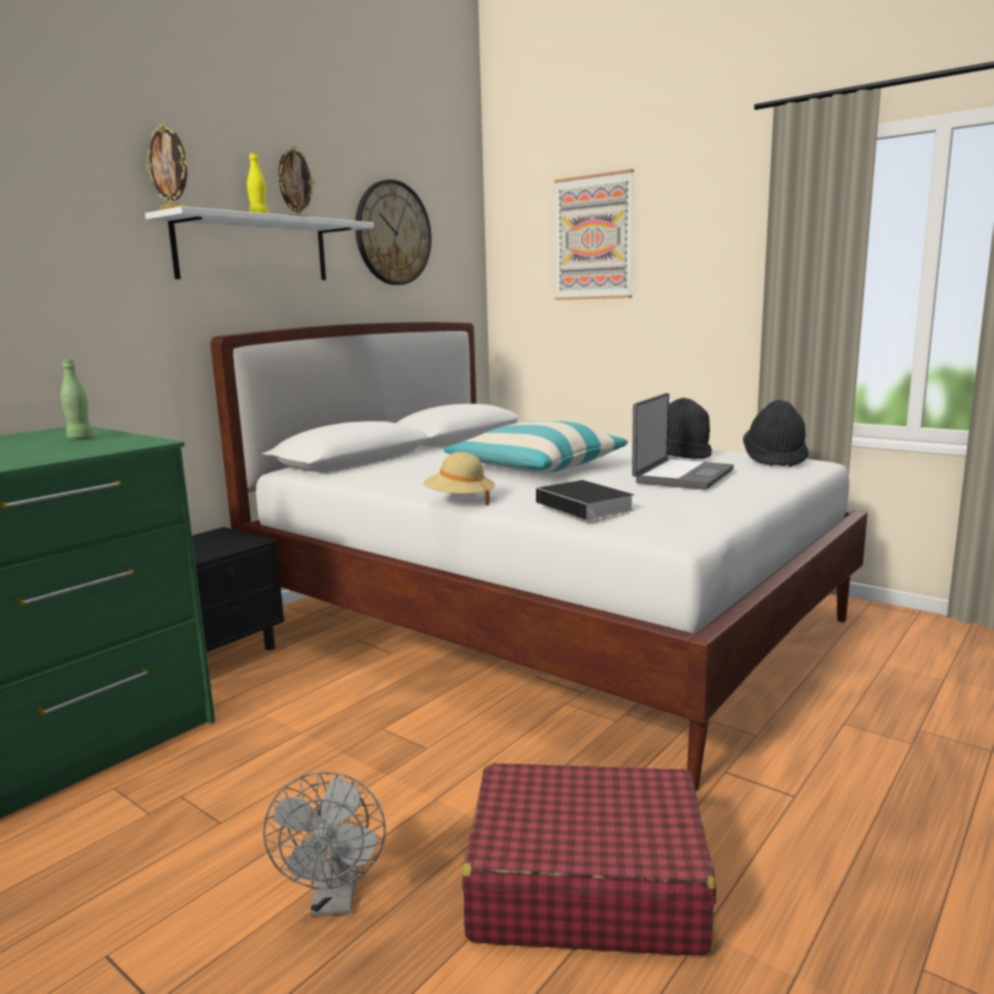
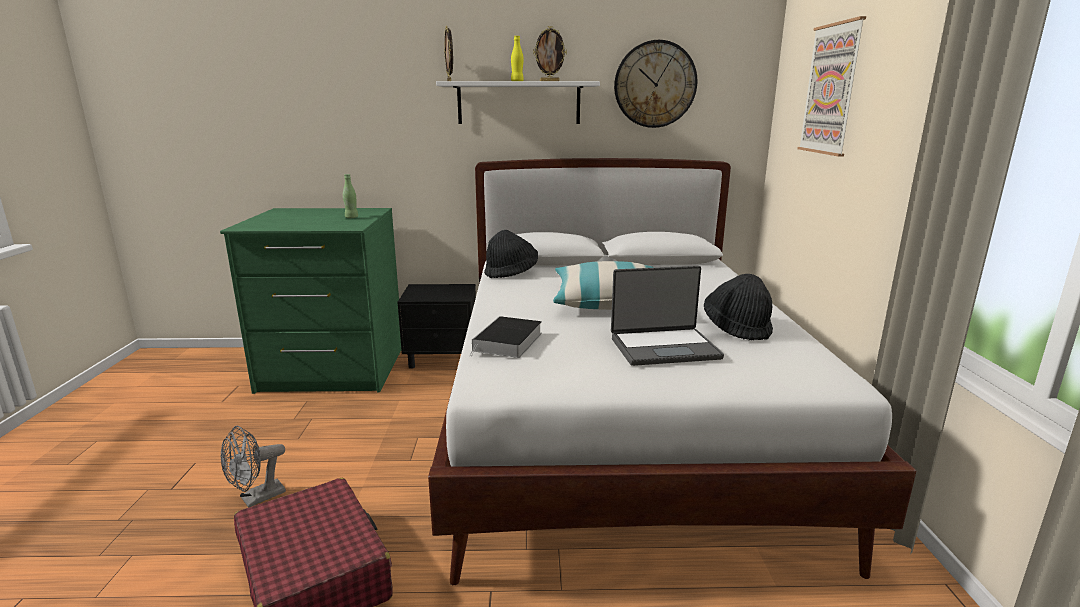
camera: 50 degrees right, 5 degrees up
beige hat [423,452,495,506] -> none
black hat [743,400,809,467] -> black hat moved to [484,230,538,278]

